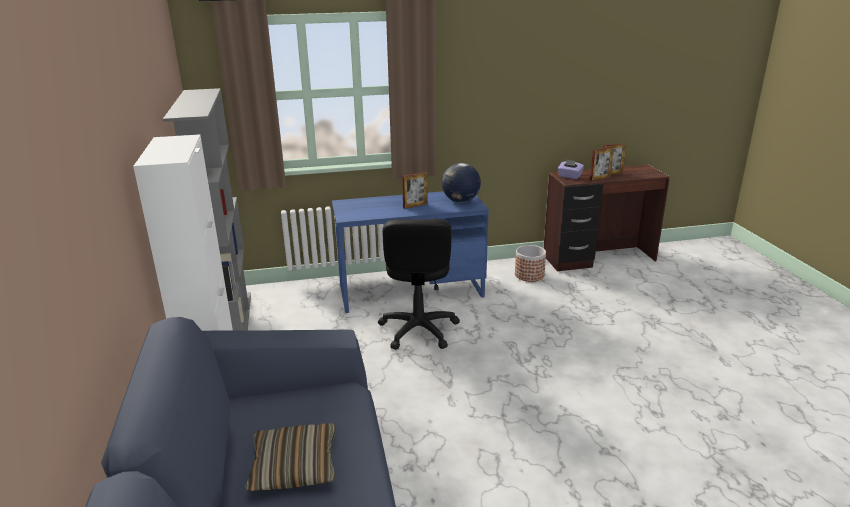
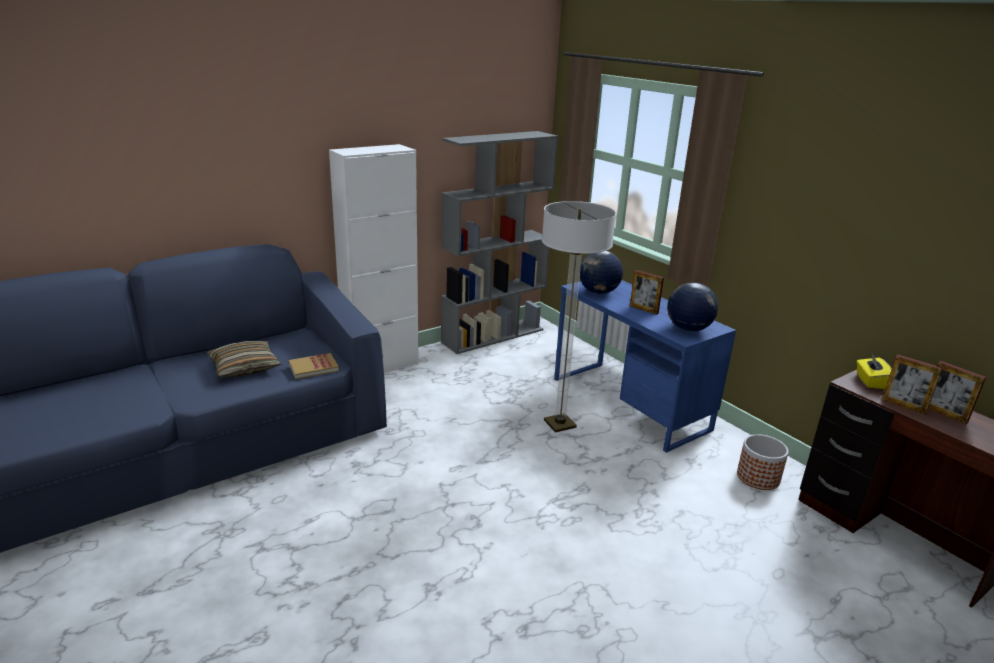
camera: 65 degrees right, 0 degrees up
black office chair [378,219,460,350] -> floor lamp [542,201,616,432]
purple tissue box [558,159,584,179] -> yellow tissue box [857,354,892,389]
none -> book [289,353,339,379]
none -> globe [580,251,623,294]

